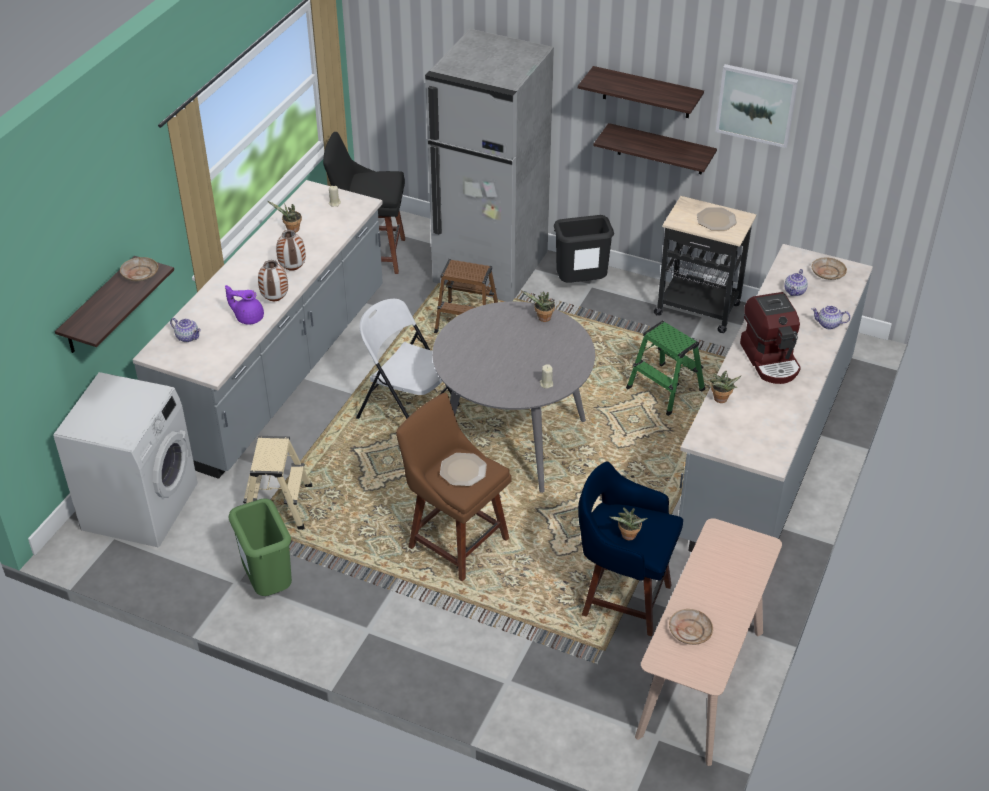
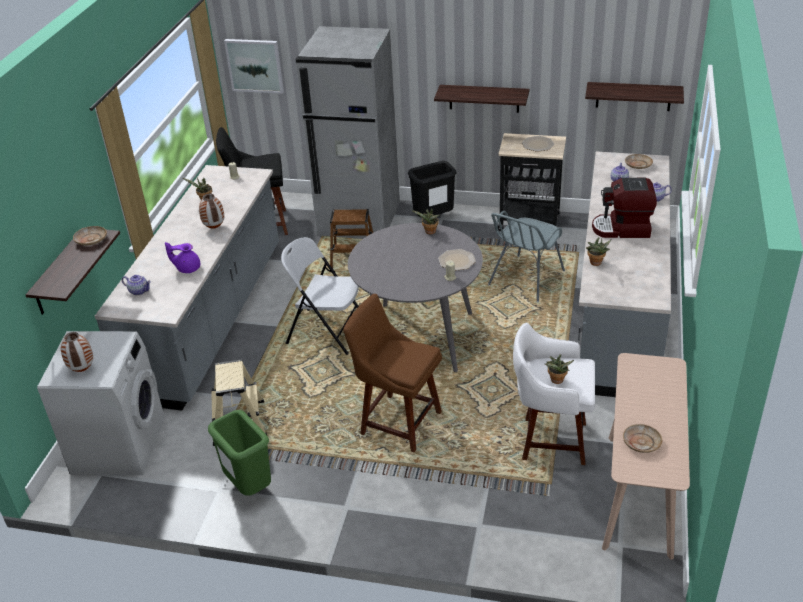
camera: 10 degrees left, 5 degrees down
vase [258,260,288,301] -> vase moved to [61,332,93,372]
plate [440,453,487,486] -> plate moved to [438,249,476,271]
shelf [578,66,704,118] -> shelf moved to [585,82,684,111]
blue stool [578,461,683,636] -> white stool [513,322,595,465]
green step ladder [626,320,705,416] -> grey chair [488,211,565,303]
picture [715,64,798,148] -> picture moved to [224,39,284,94]
coffee machine [740,292,801,384] -> coffee machine turned 120 degrees clockwise [592,178,657,238]

